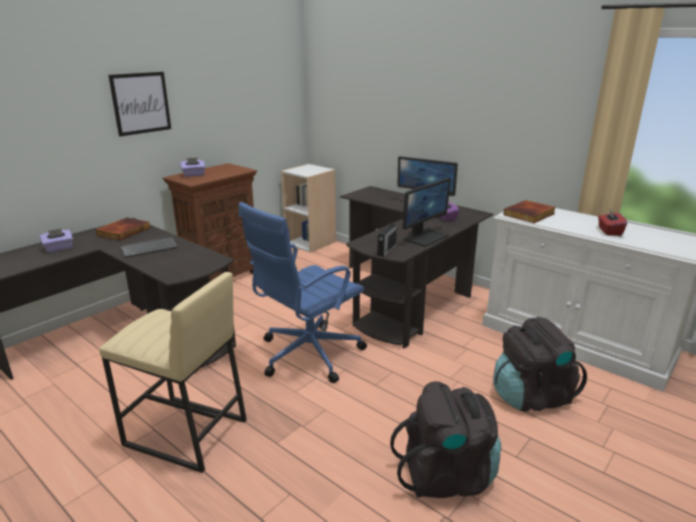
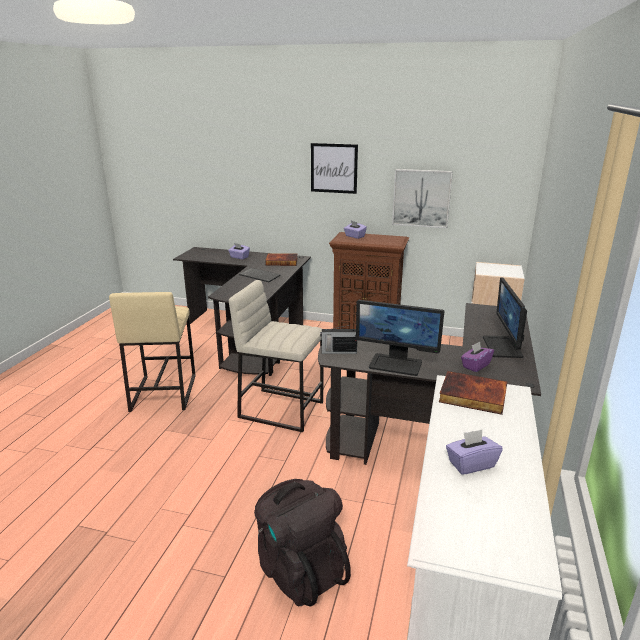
camera: 65 degrees right, 0 degrees up
blue office chair [238,202,367,383] -> beige stool [229,280,323,432]
black backpack [390,381,501,498] -> none
red tissue box [598,208,627,236] -> purple tissue box [446,430,503,475]
none -> picture [392,169,453,228]

